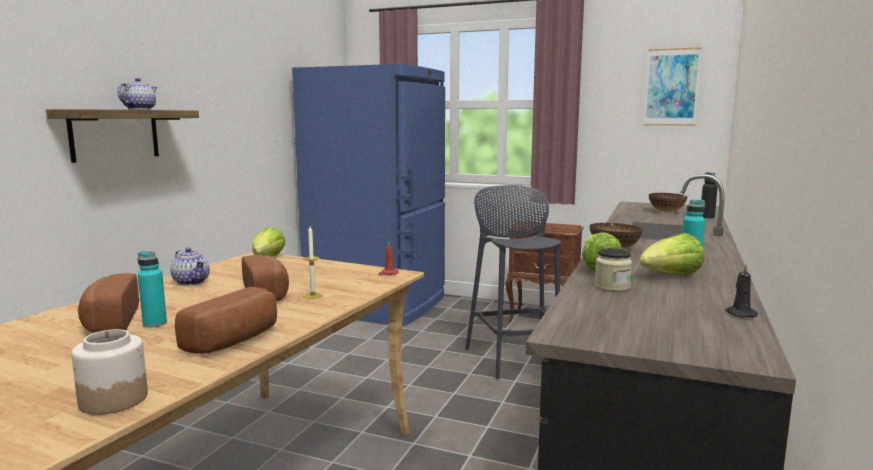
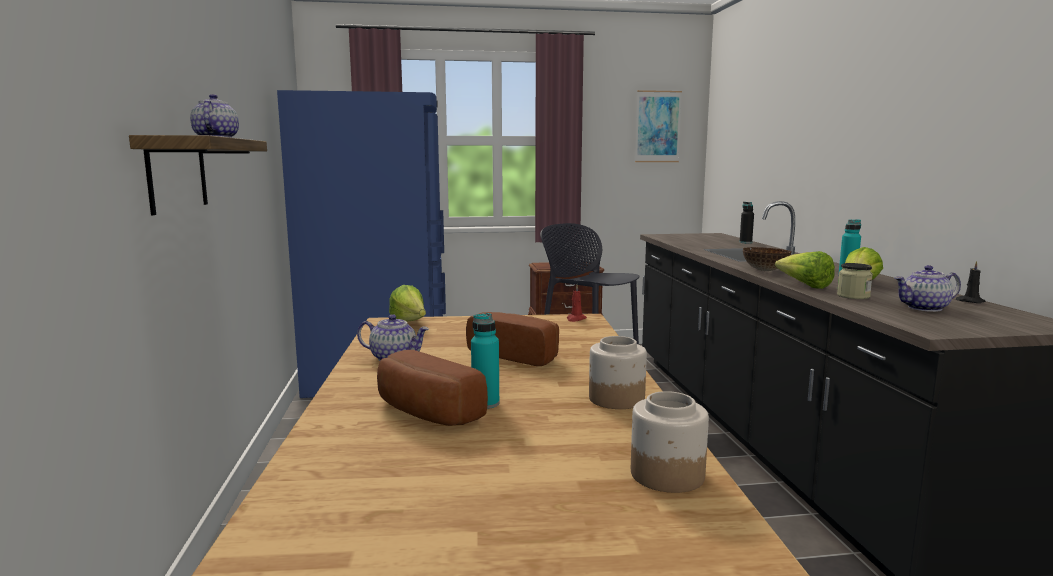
camera: 30 degrees left, 0 degrees up
bread [175,287,277,354] -> jar [589,336,647,409]
candle [303,226,323,299] -> none
bowl [649,193,687,212] -> none
none -> teapot [894,265,961,312]

